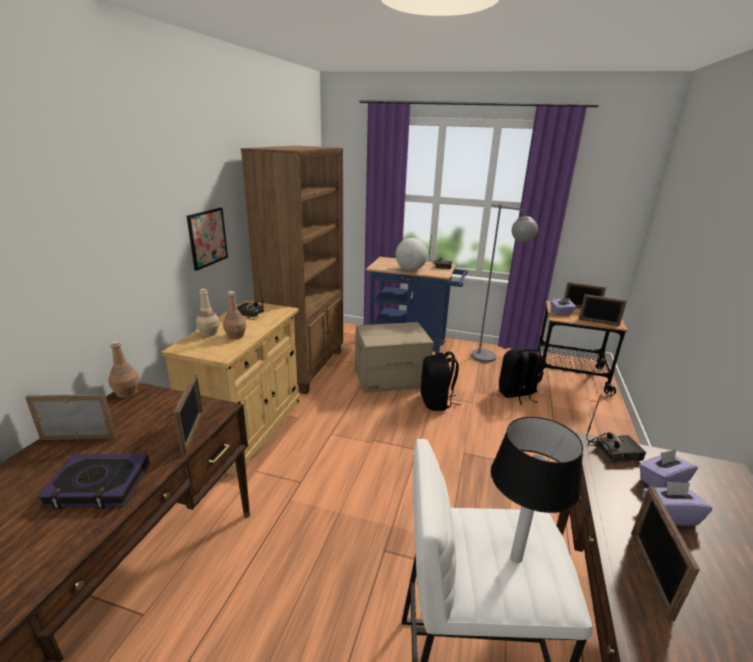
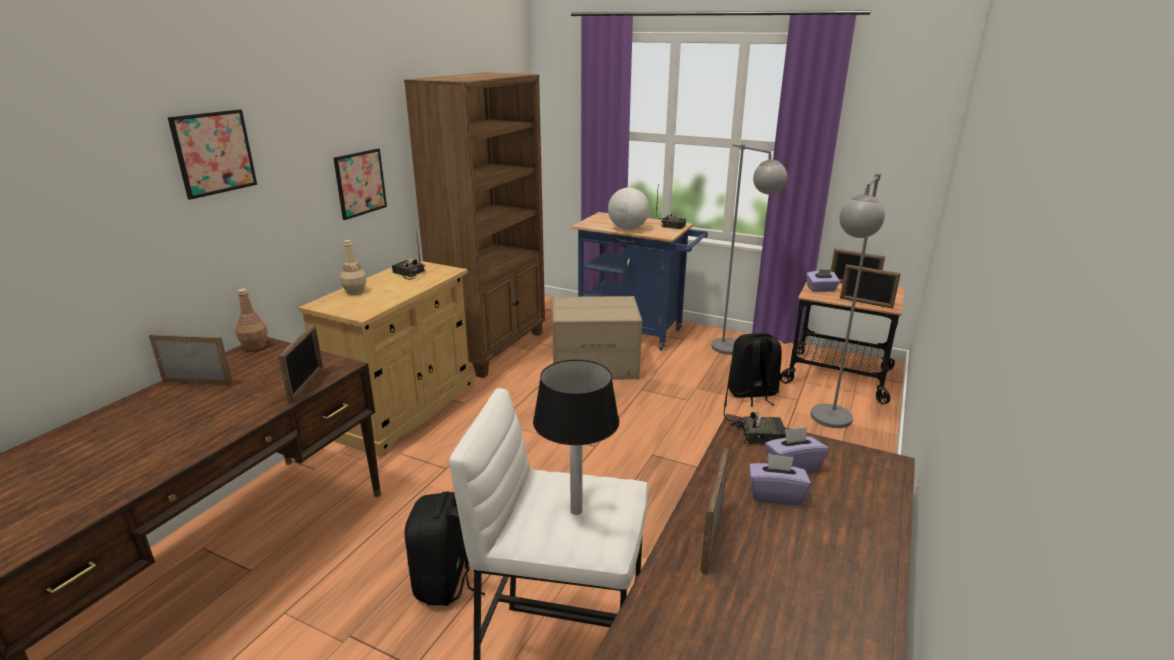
camera: 10 degrees right, 0 degrees up
book [37,454,150,509] -> none
brown bottle [223,291,246,339] -> none
black backpack [421,351,460,411] -> black backpack moved to [405,491,486,606]
none -> picture [168,109,257,200]
none -> grey floor lamp [811,173,885,428]

